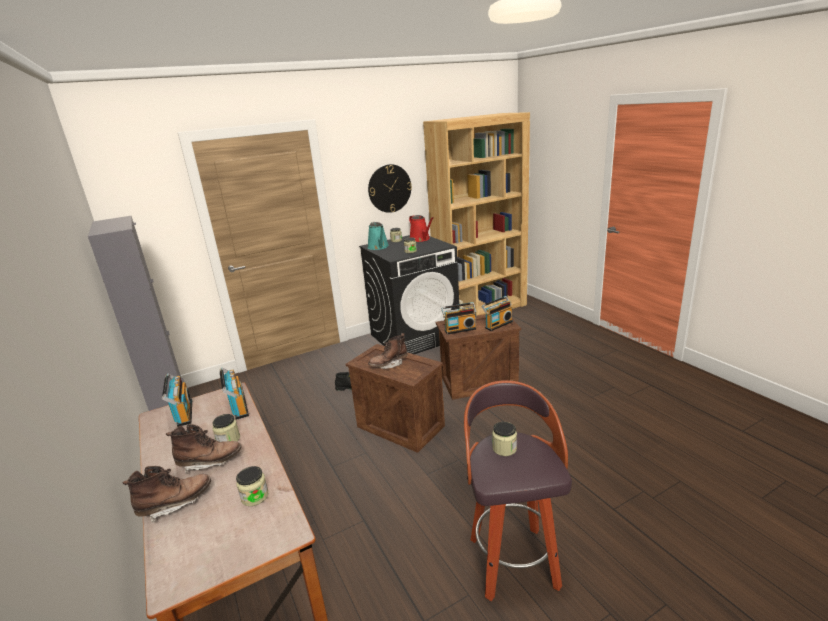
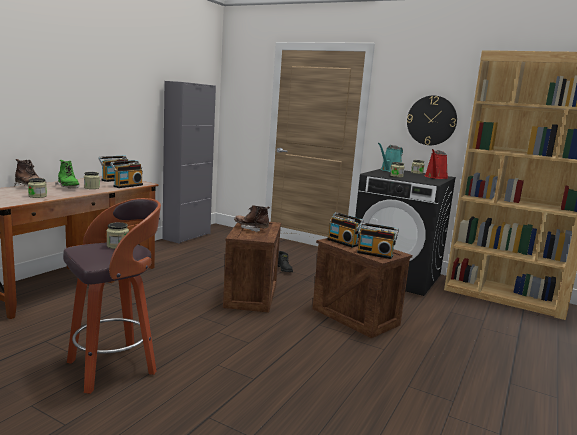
camera: 55 degrees right, 10 degrees down
brown boot [166,424,242,475] -> green boot [55,160,79,188]

